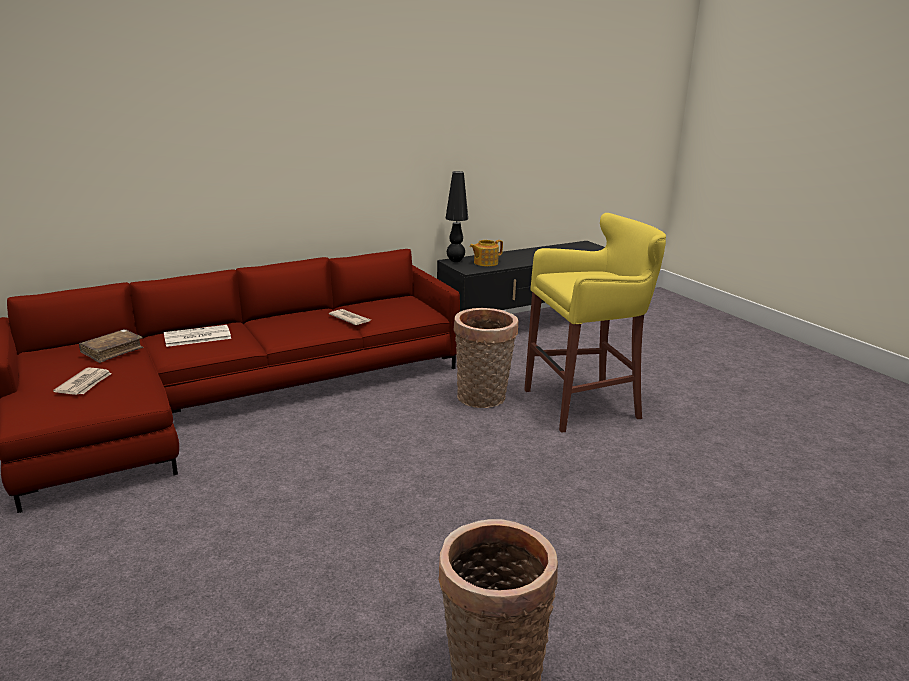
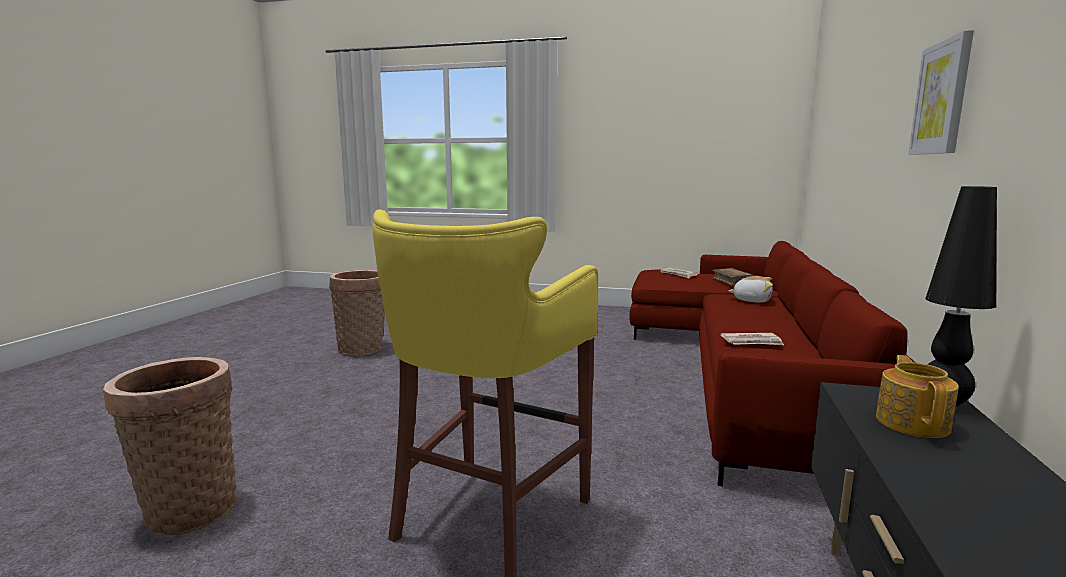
camera: 135 degrees right, 10 degrees down
newspaper [164,325,231,347] -> plush toy [728,276,773,302]
basket [454,308,518,408] -> basket moved to [103,357,237,535]
none -> picture [908,30,974,155]

